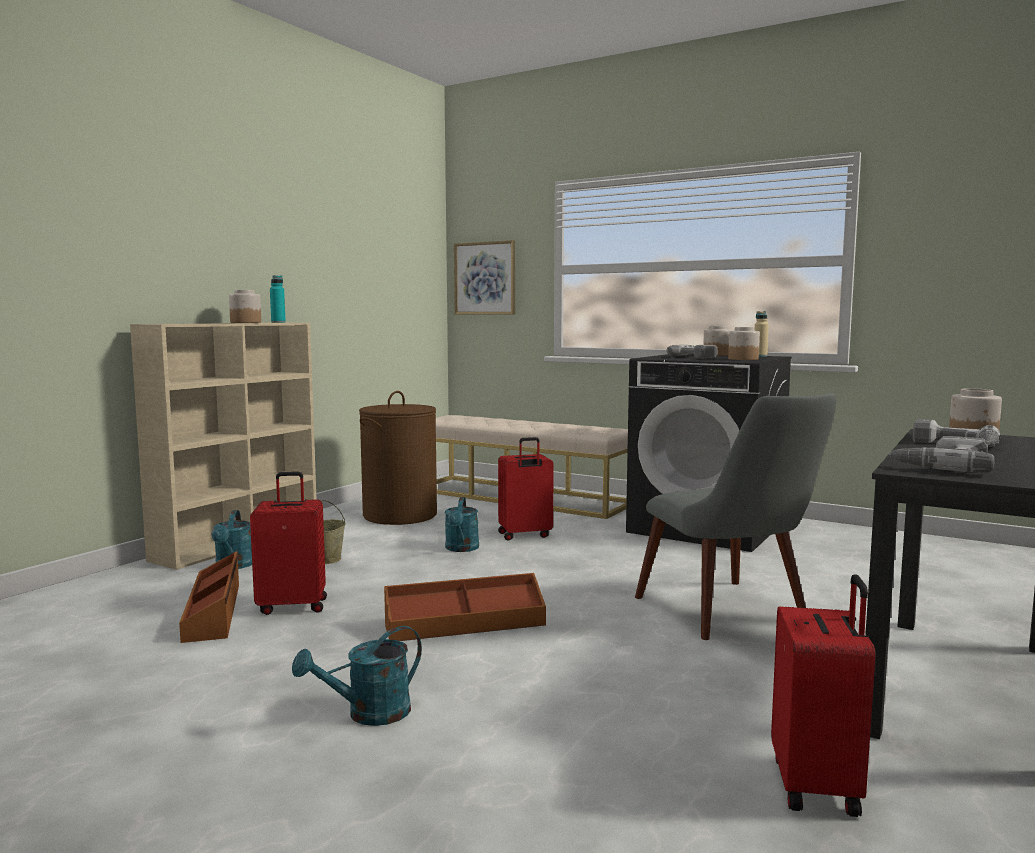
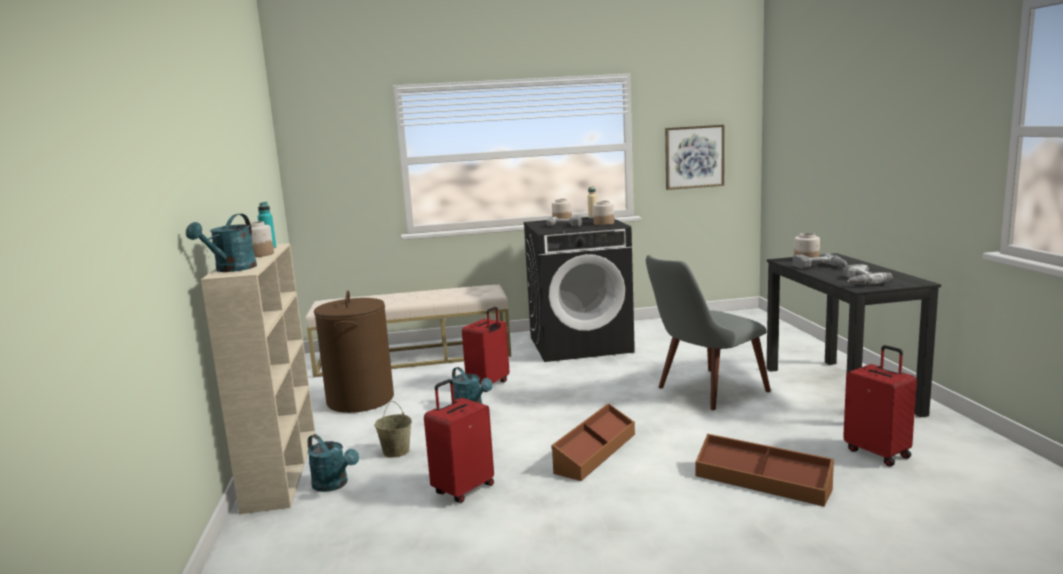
camera: 40 degrees left, 5 degrees up
brown storage box [179,551,239,643] -> brown storage box moved to [696,434,834,507]
turquoise watering can [292,626,422,726] -> turquoise watering can moved to [186,214,257,272]
picture [454,240,515,315] -> picture moved to [665,124,725,190]
grey chair [635,393,837,640] -> grey chair turned 120 degrees clockwise [646,255,771,410]

